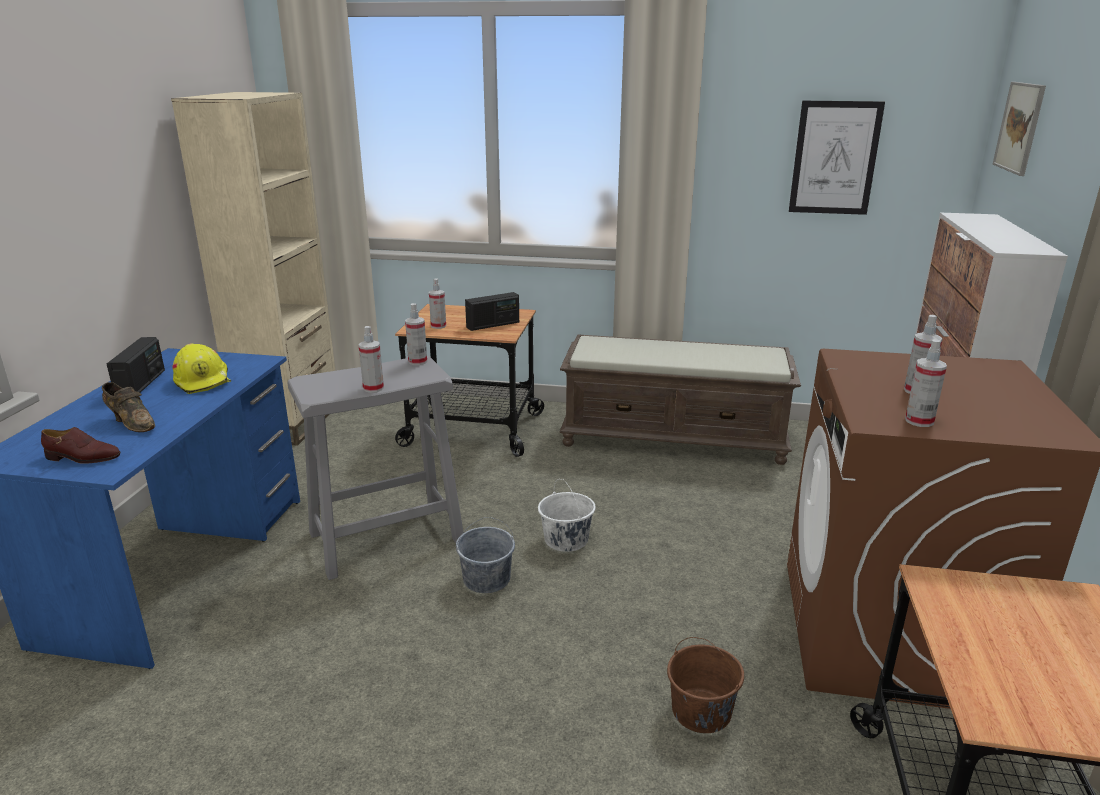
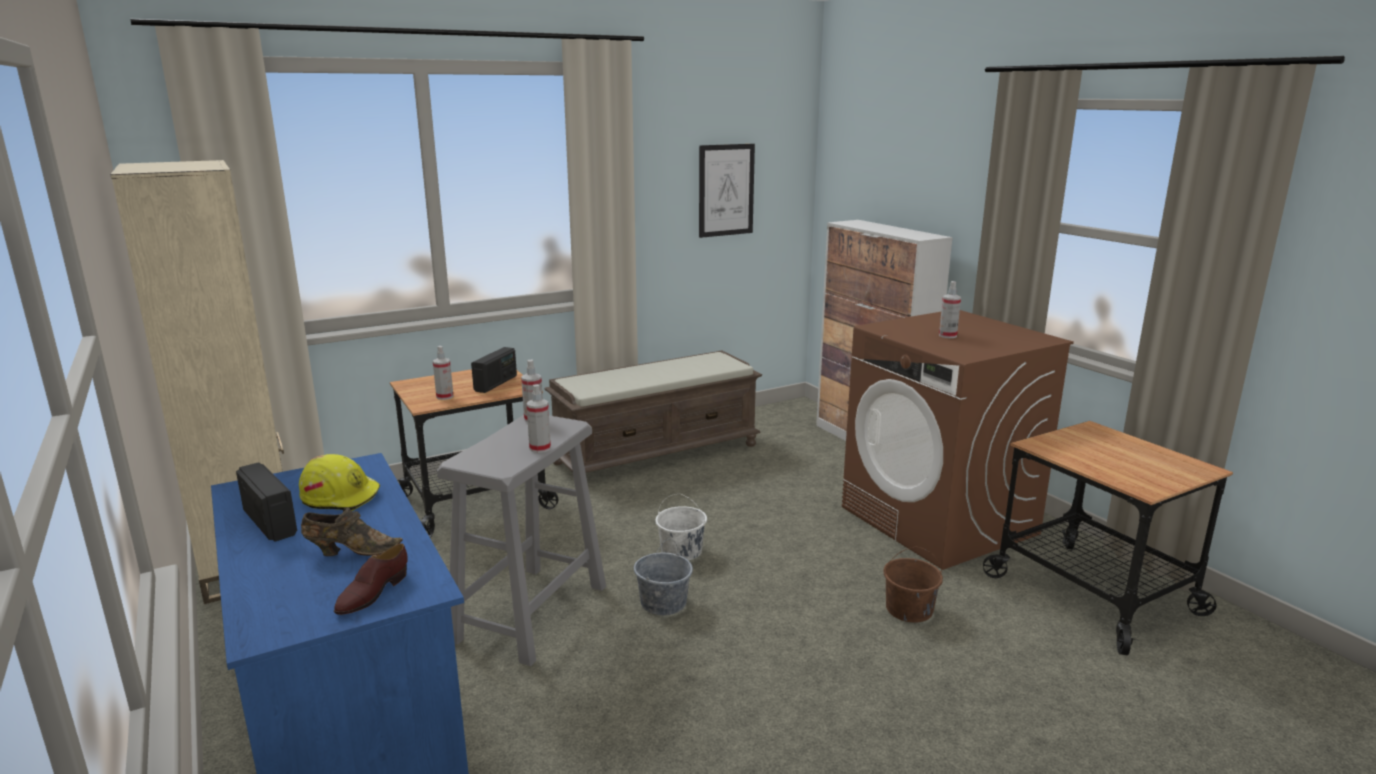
camera: 40 degrees left, 5 degrees down
brown shoe [41,427,120,464] -> brown shoe turned 150 degrees clockwise [334,543,408,615]
spray bottle [905,339,947,427] -> none
picture [993,82,1046,176] -> none

